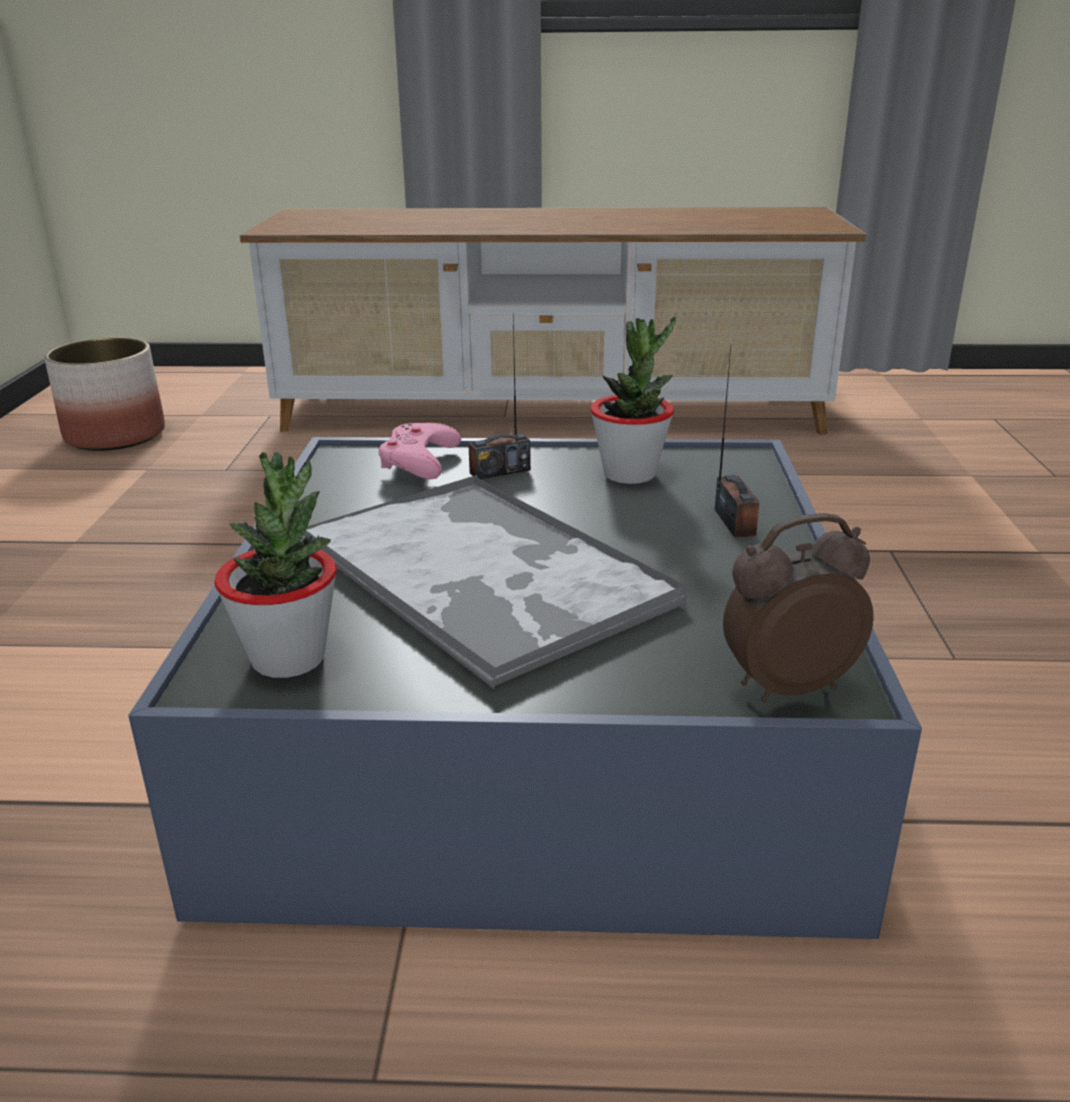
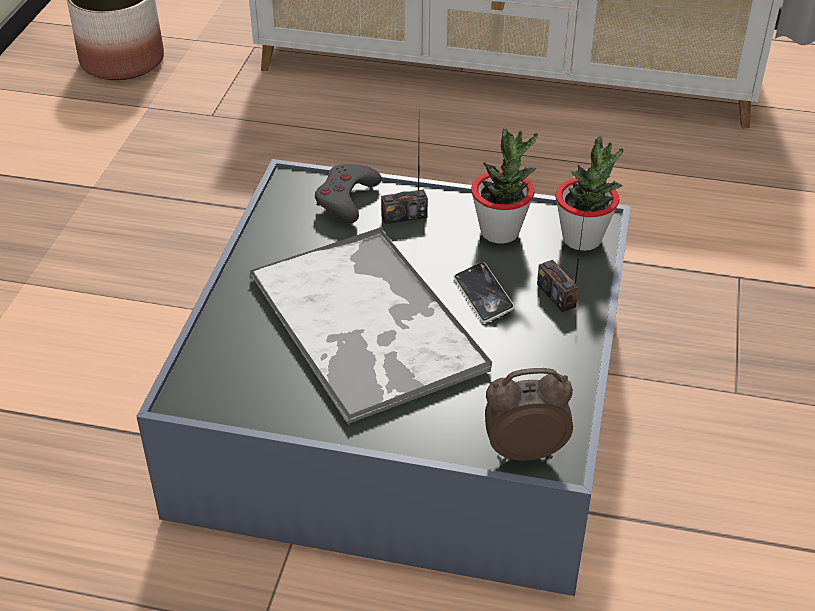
camera: 10 degrees right, 15 degrees up
potted plant [214,452,337,678] -> potted plant moved to [555,135,623,251]
pink game controller [378,423,461,479] -> grey game controller [315,164,382,223]
radio [715,346,760,537] -> radio turned 150 degrees clockwise [537,201,586,312]
none -> phone [454,262,515,323]

